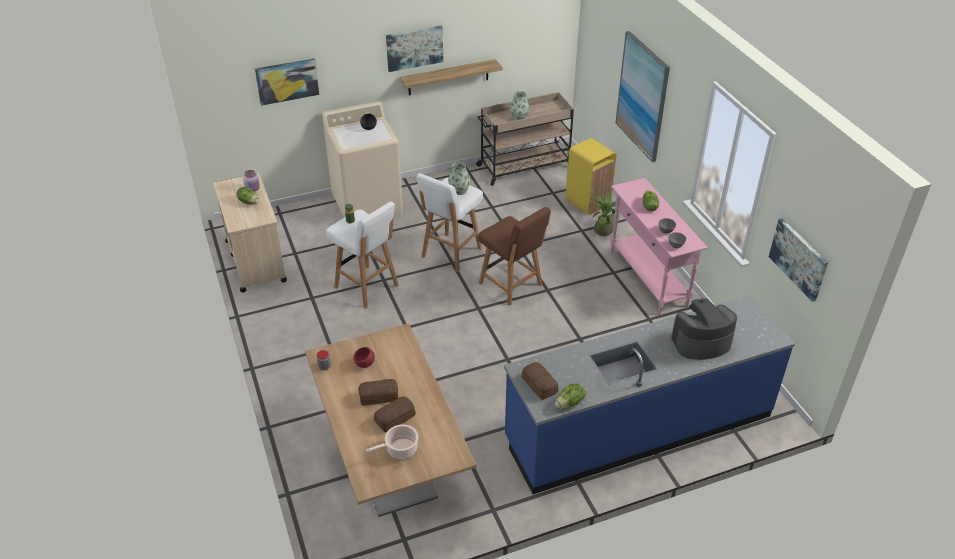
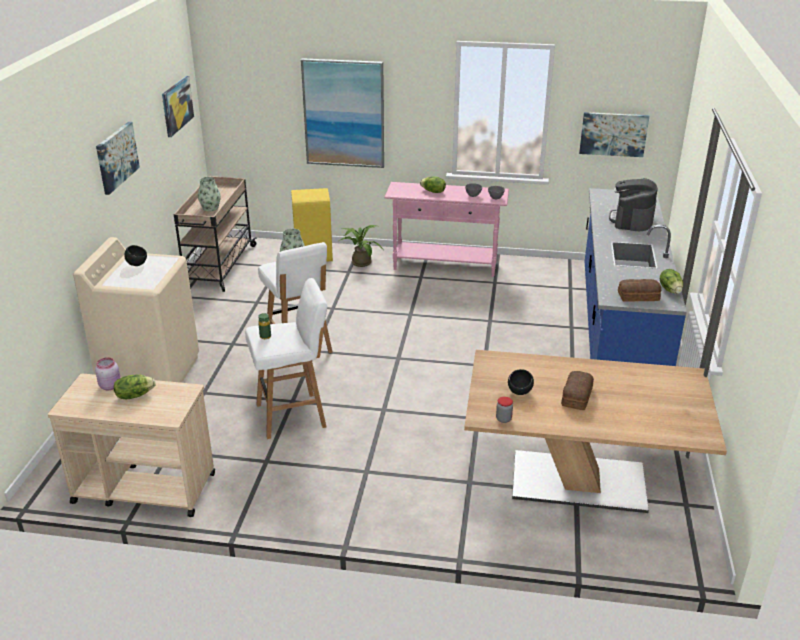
camera: 60 degrees left, 10 degrees down
picture [255,58,319,106] -> picture moved to [162,76,194,137]
red bowl [353,347,375,368] -> black bowl [508,369,534,395]
cooking pot [366,425,418,459] -> none
bread [374,397,416,432] -> none
shelf [400,59,503,95] -> none
brown chair [478,207,551,306] -> none

